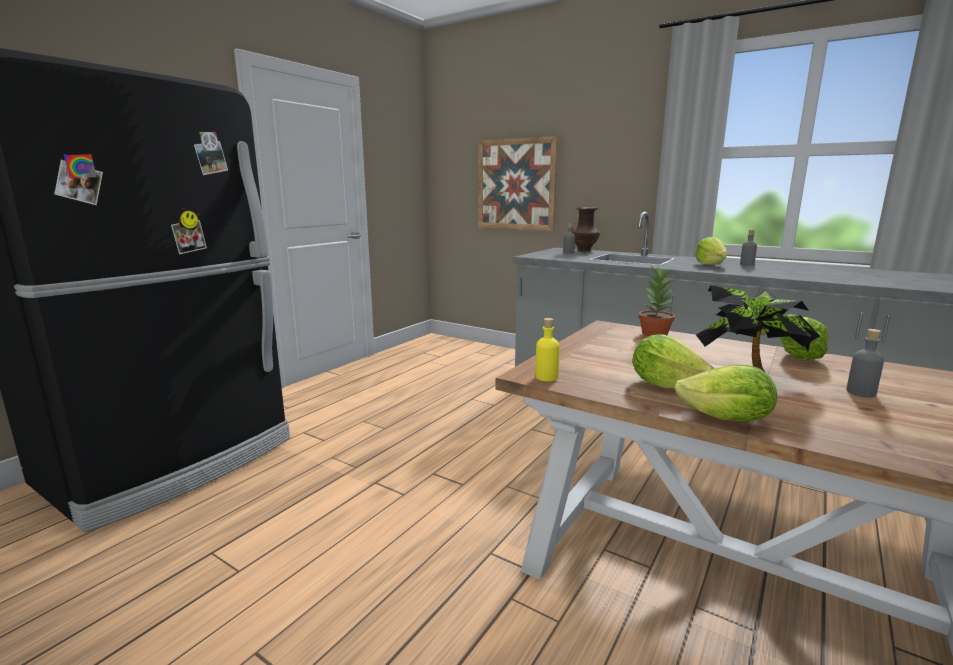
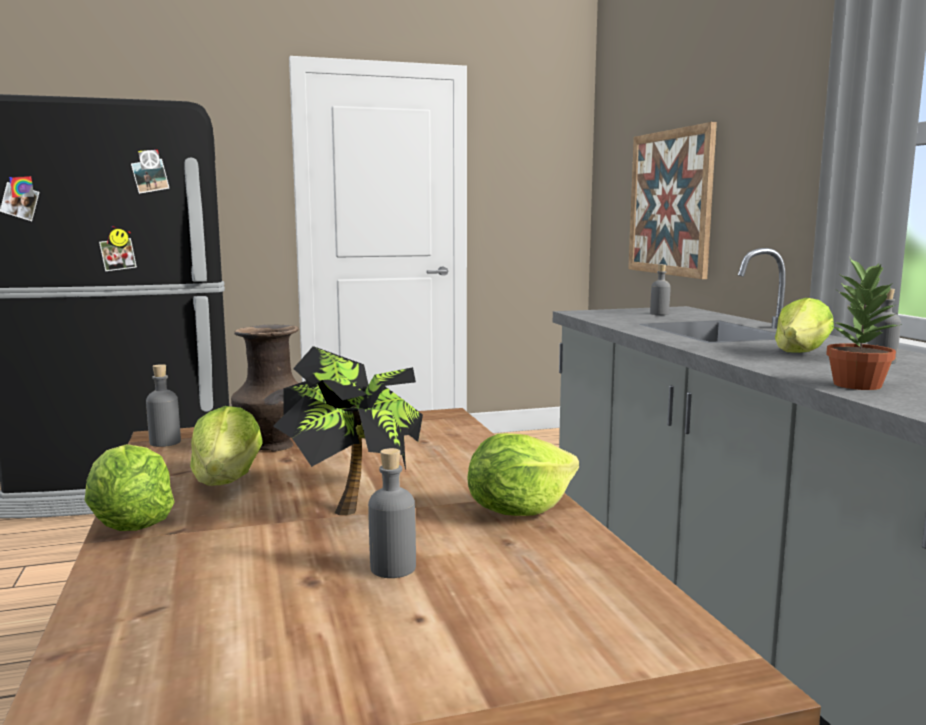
camera: 40 degrees right, 5 degrees down
yellow bottle [536,318,559,381] -> grey bottle [146,364,181,447]
brown vase [572,207,600,252] -> brown vase moved to [231,325,299,452]
potted plant [639,265,676,337] -> potted plant moved to [826,258,902,390]

